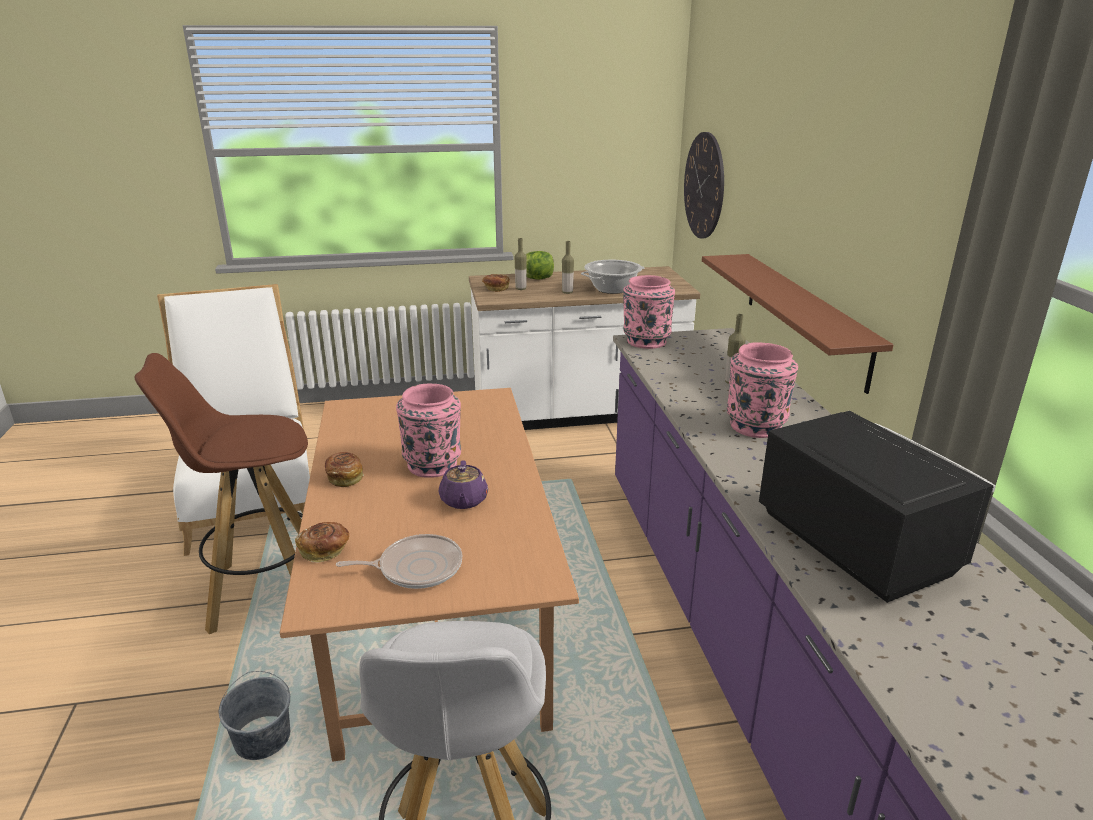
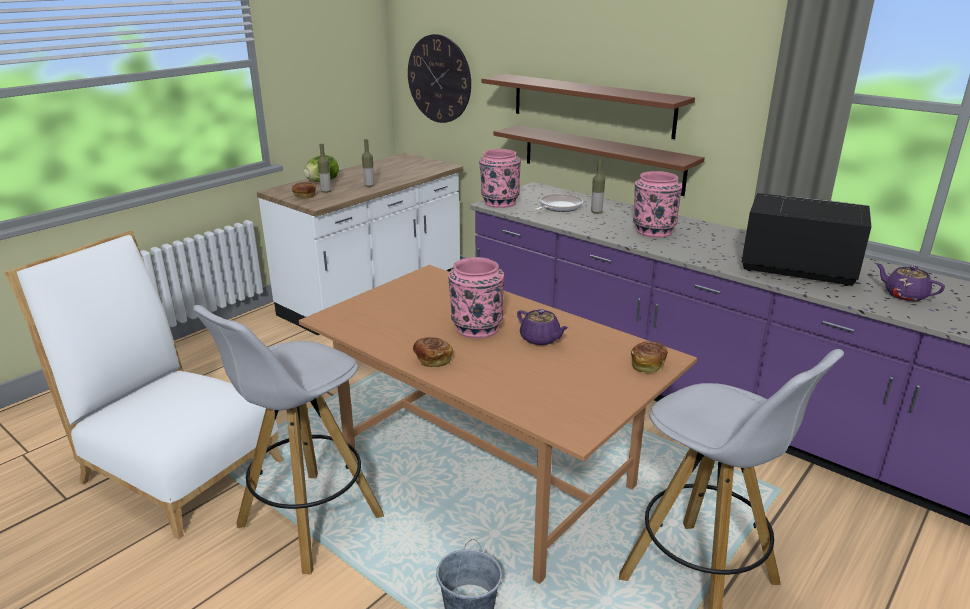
camera: 40 degrees left, 0 degrees up
brown stool [134,353,308,634] -> white stool [193,305,384,575]
bread [295,522,349,562] -> bread moved to [631,341,668,373]
frying pan [336,534,462,589] -> frying pan moved to [534,194,583,212]
cooking pot [581,260,645,294] -> none
none -> brown shelf [482,74,695,139]
none -> purple teapot [875,263,945,301]

